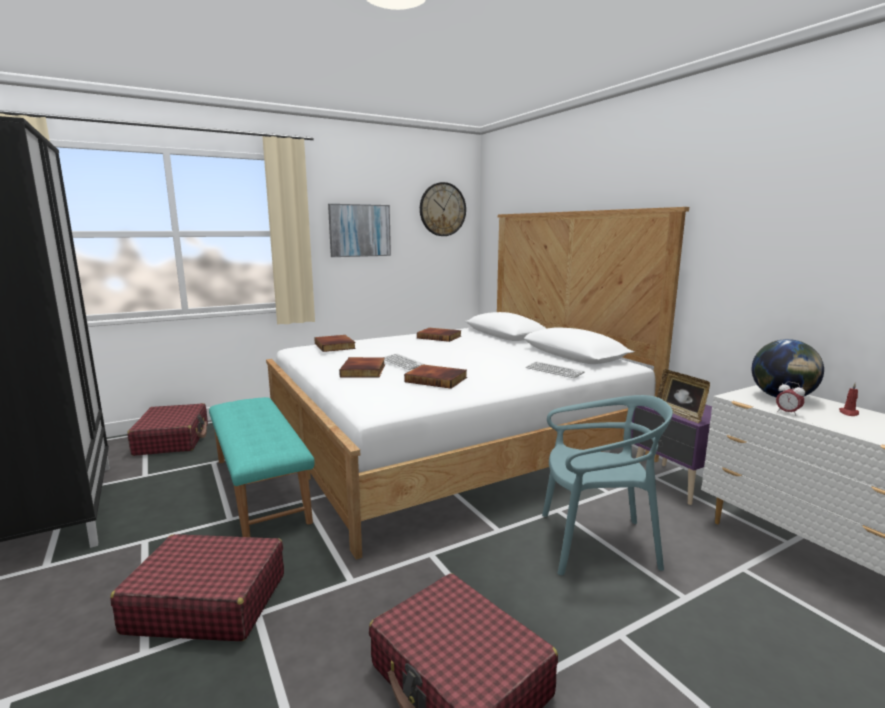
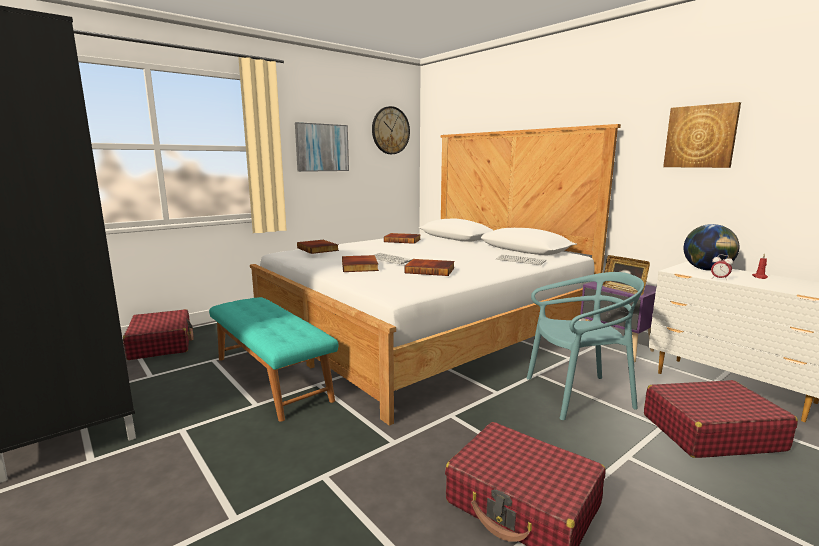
camera: 10 degrees left, 0 degrees up
red suitcase [110,534,284,641] -> red suitcase moved to [644,380,798,458]
none -> picture [663,102,741,168]

